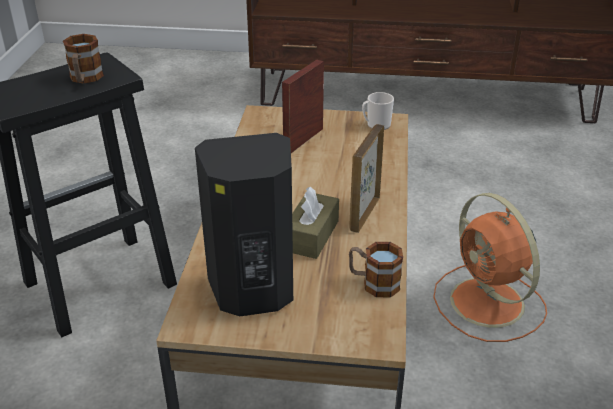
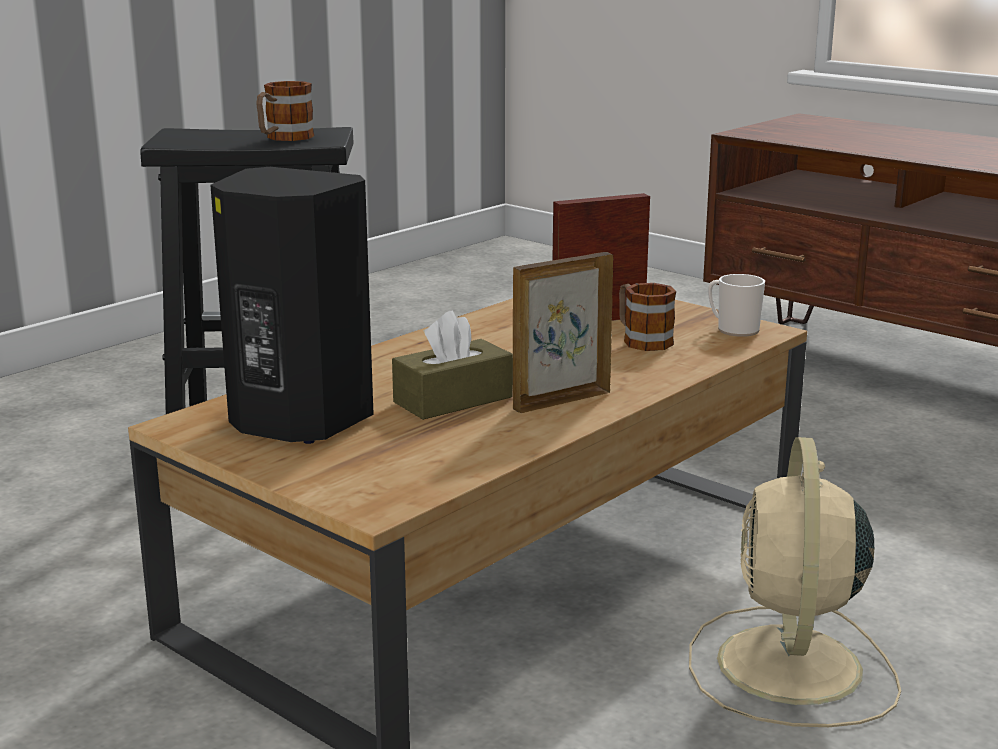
camera: 35 degrees right, 15 degrees down
mug [349,242,403,297] -> mug moved to [619,283,676,351]
orange fan [433,193,547,342] -> beige fan [689,437,901,727]

